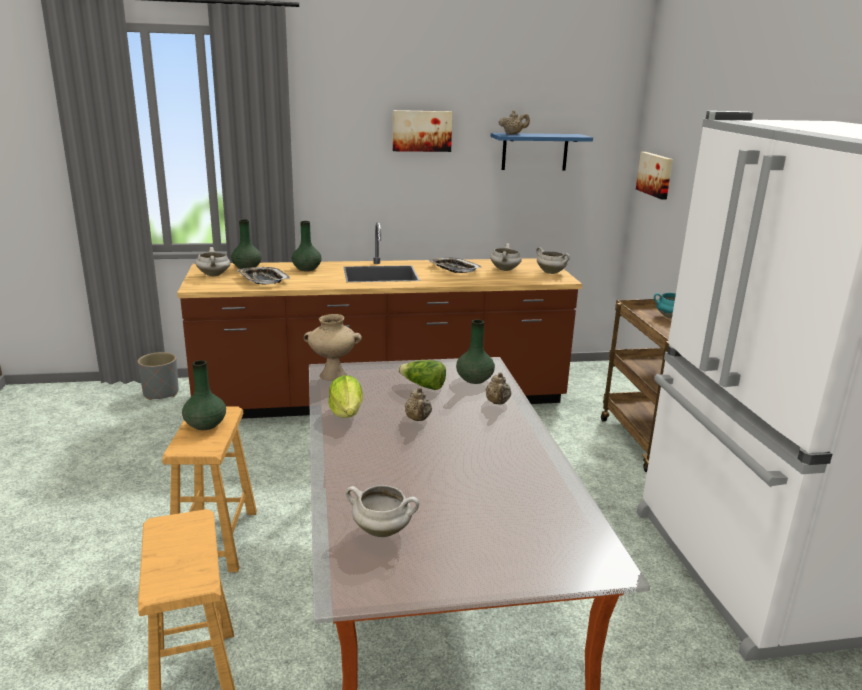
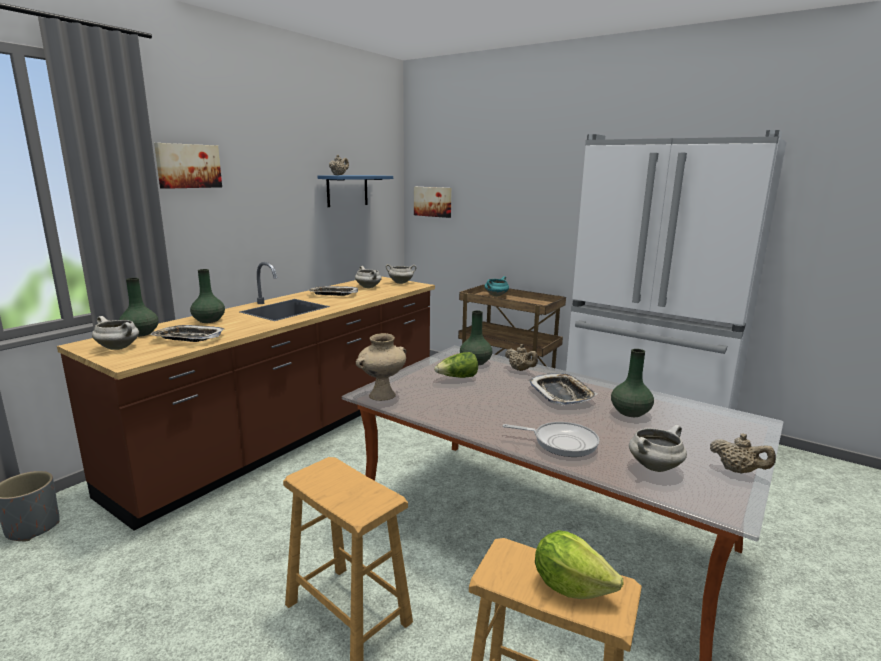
camera: 45 degrees left, 5 degrees down
green vase [182,360,226,430] -> green vase moved to [611,349,654,417]
lettuce [328,375,363,418] -> lettuce moved to [535,530,623,599]
picture [393,110,453,152] -> picture moved to [154,143,222,189]
beige teapot [405,387,432,421] -> beige teapot moved to [710,433,776,474]
none -> frying pan [503,422,600,457]
none -> tray [529,373,597,405]

